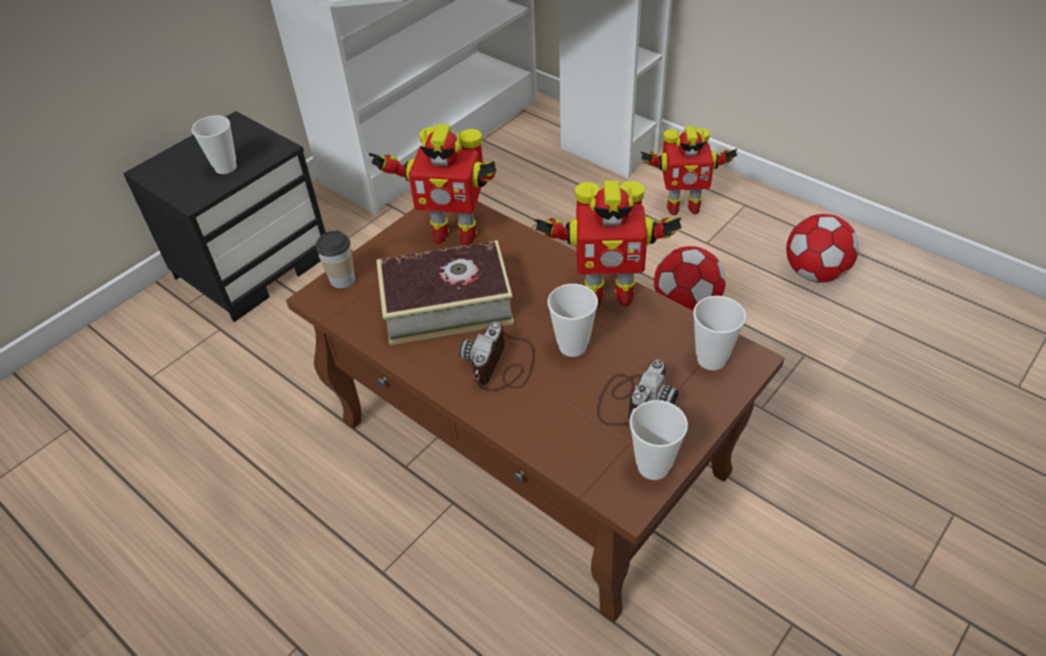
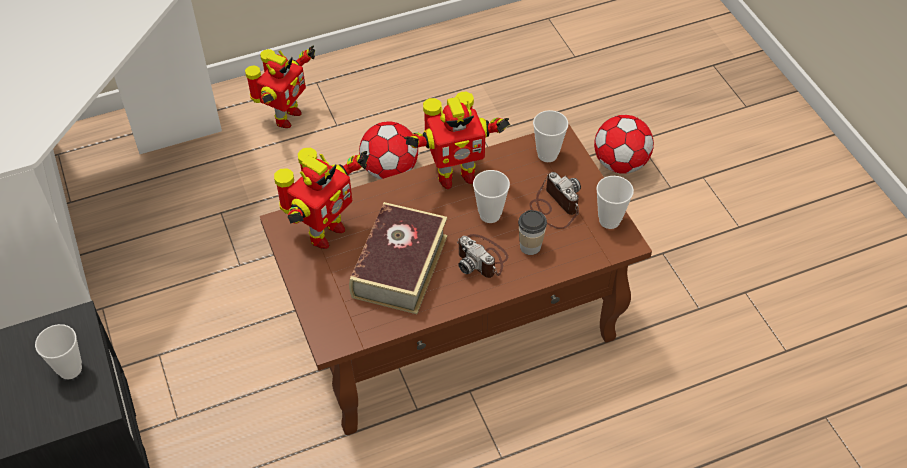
camera: 65 degrees left, 5 degrees up
cup [316,230,355,288] -> cup moved to [518,210,547,255]
toy robot [534,180,682,307] -> toy robot turned 45 degrees clockwise [404,92,510,189]
football [786,214,859,283] -> football moved to [594,115,654,174]

